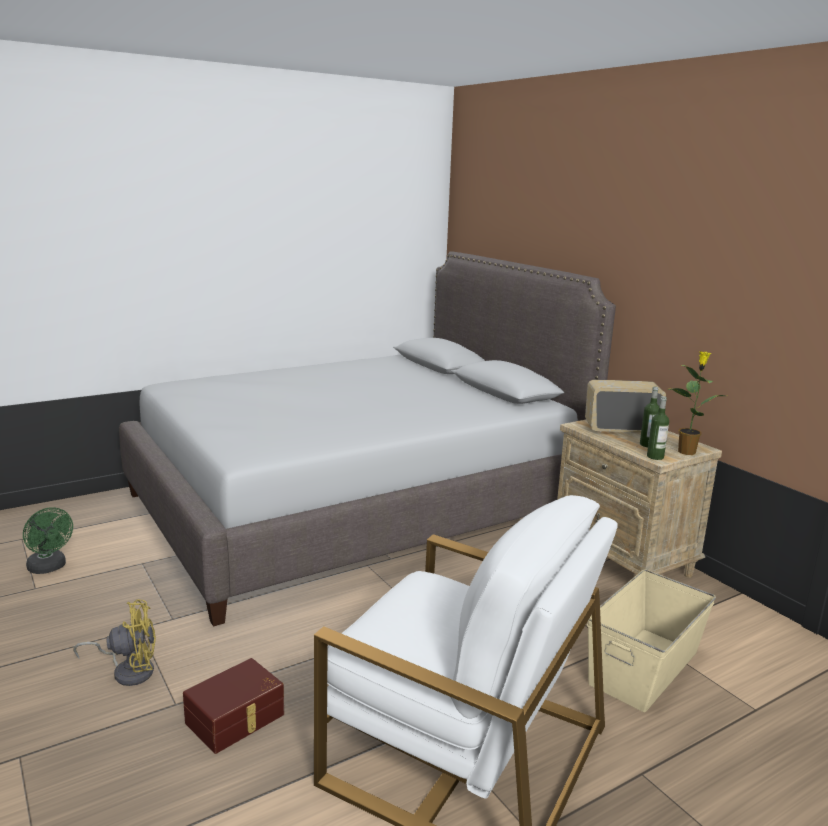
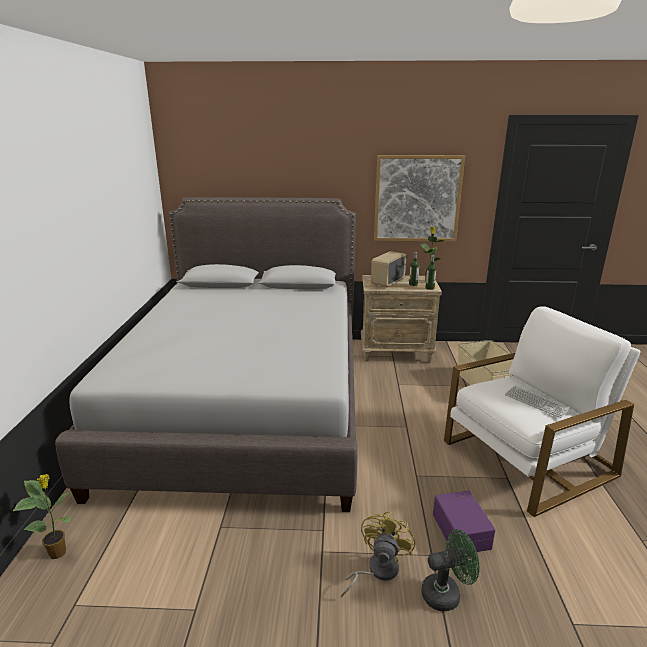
camera: 55 degrees left, 5 degrees up
green fan [23,507,73,574] -> green fan moved to [421,529,480,611]
brown storage box [183,658,284,754] -> purple storage box [433,490,495,552]
none -> potted plant [13,474,72,559]
none -> picture [374,155,465,242]
none -> keyboard [505,386,570,418]

